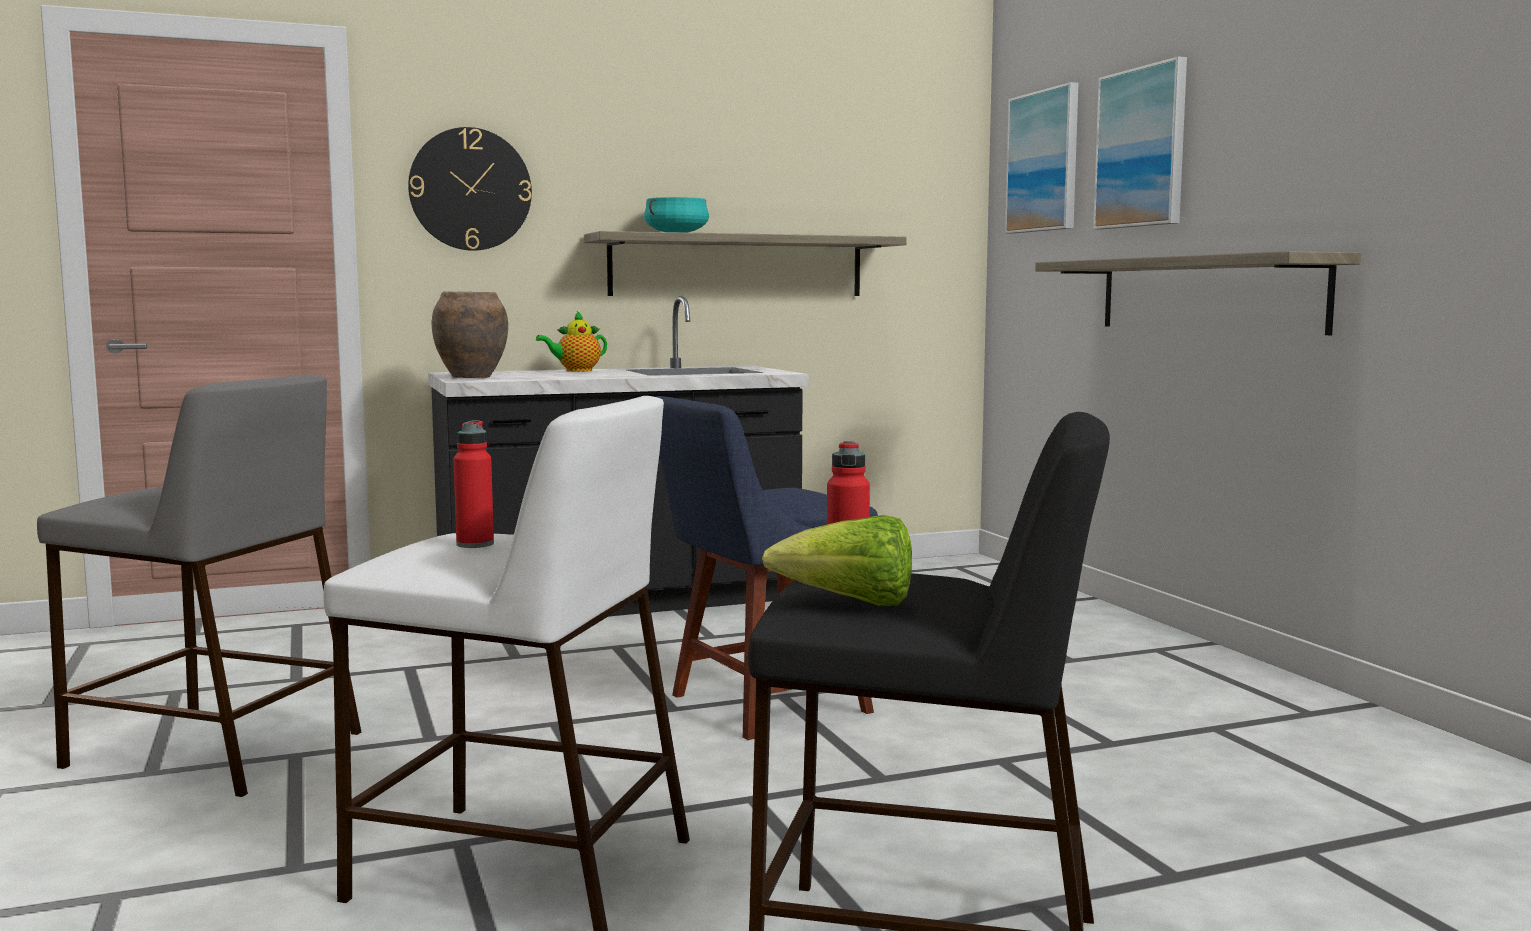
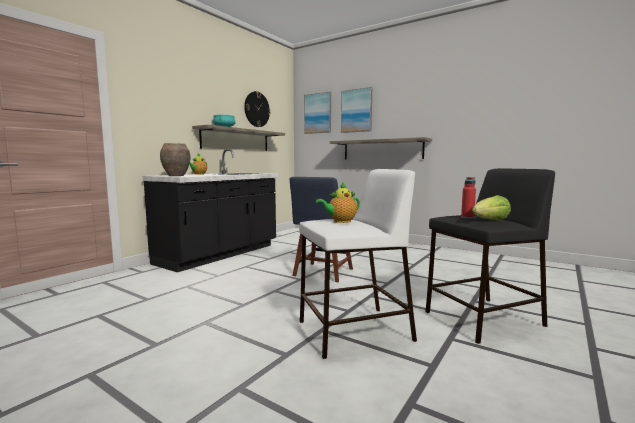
camera: 35 degrees left, 0 degrees up
grey stool [37,375,361,797] -> none
wall clock [408,127,532,251] -> wall clock moved to [244,91,270,127]
red bottle [453,420,494,548] -> teapot [316,182,360,223]

